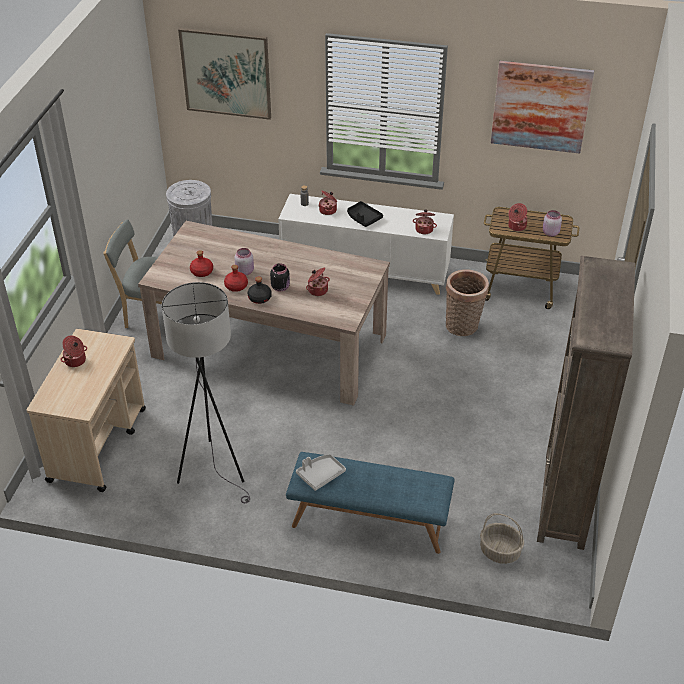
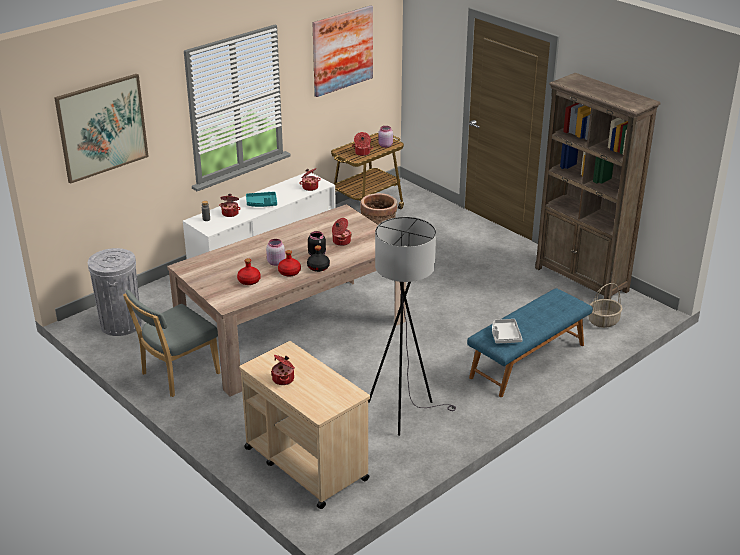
camera: 55 degrees left, 10 degrees down
black tray [347,201,383,227] -> turquoise tray [246,192,277,207]

